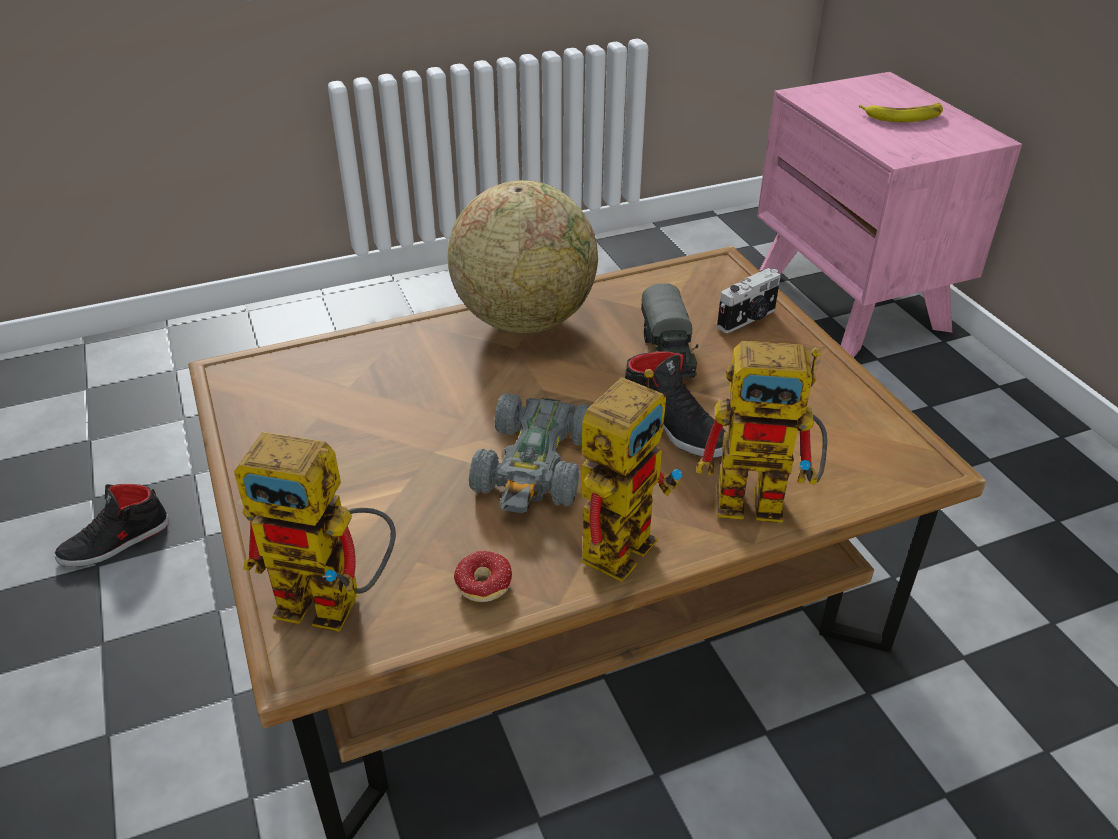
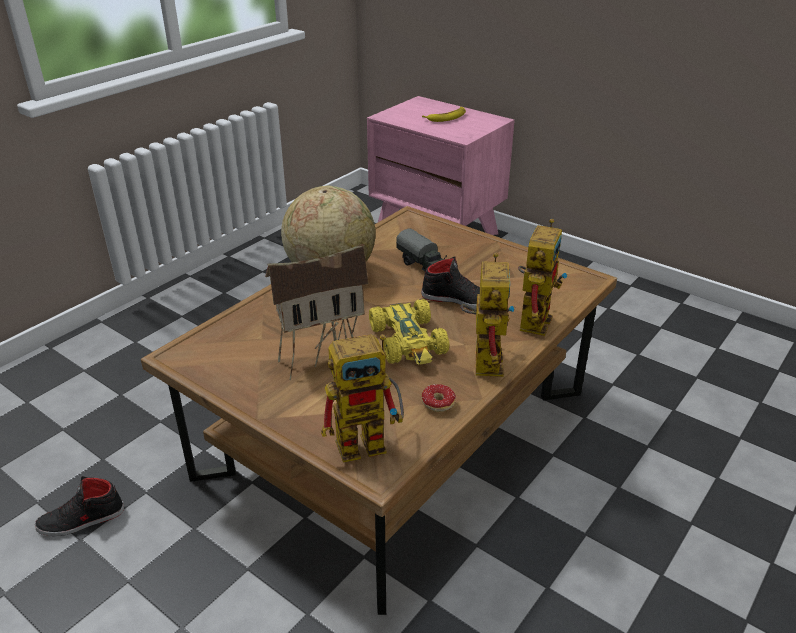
camera: 30 degrees left, 5 degrees down
black shoe [55,484,169,567] -> black shoe turned 45 degrees clockwise [35,476,124,536]
grey toy car [469,393,591,513] -> yellow toy car [369,299,450,365]
toy robot [696,341,827,523] -> toy robot turned 45 degrees counterclockwise [518,219,567,336]
camera [717,268,781,333] -> none
none -> toy house [265,244,369,380]

